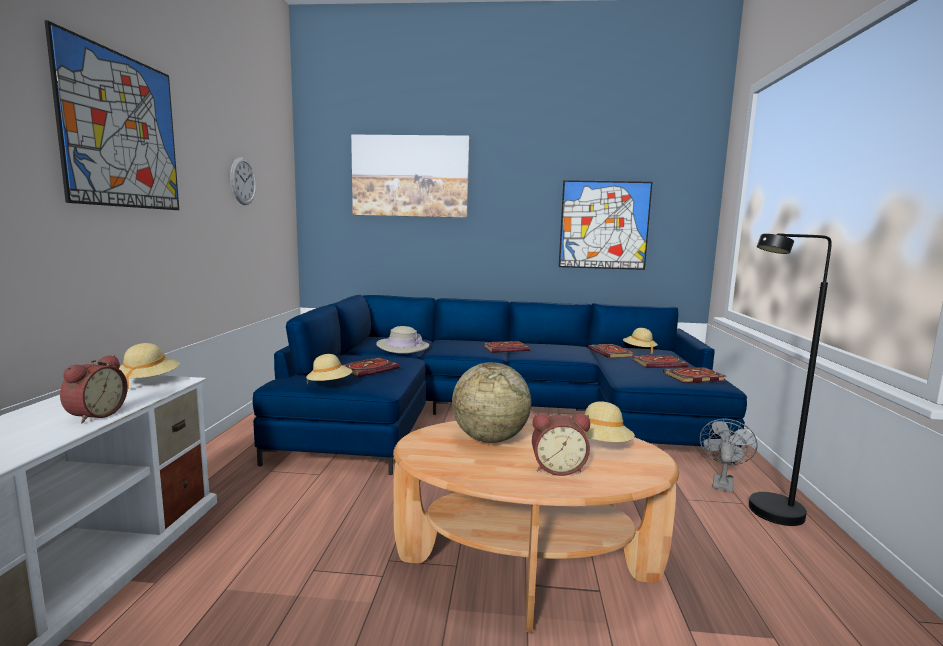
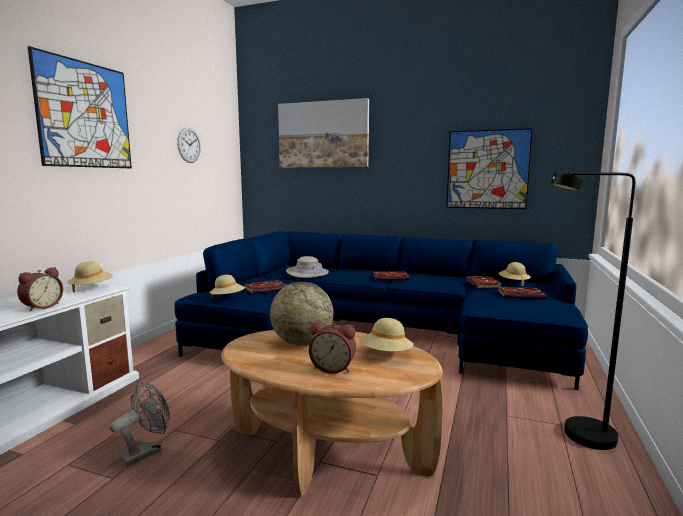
camera: 15 degrees right, 0 degrees up
book [663,367,726,383] -> none
grey fan [700,419,757,492] -> grey fan moved to [110,381,170,466]

